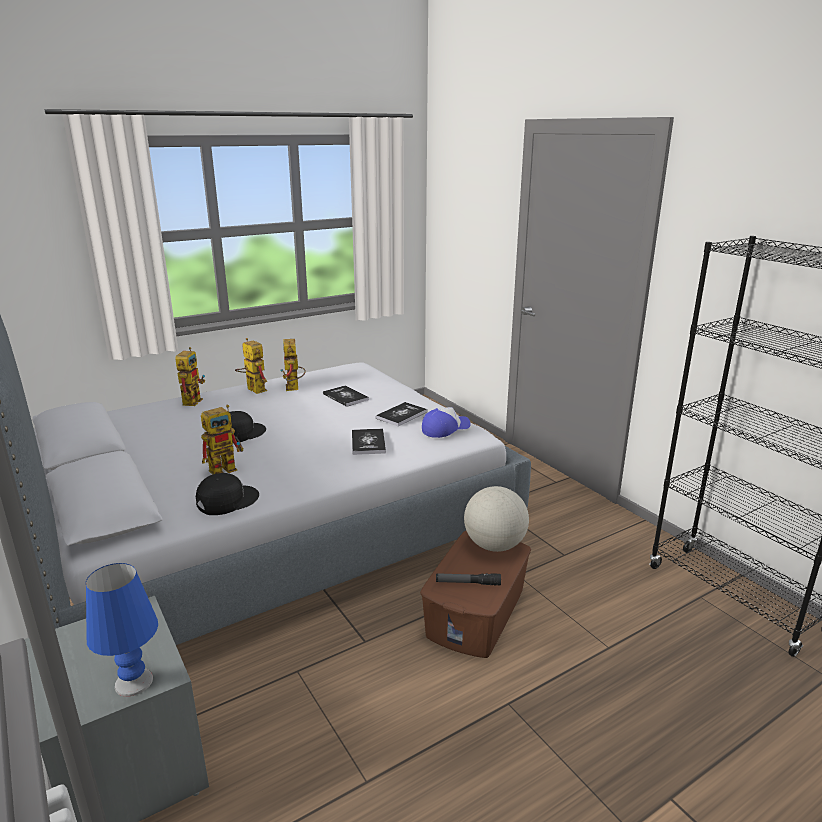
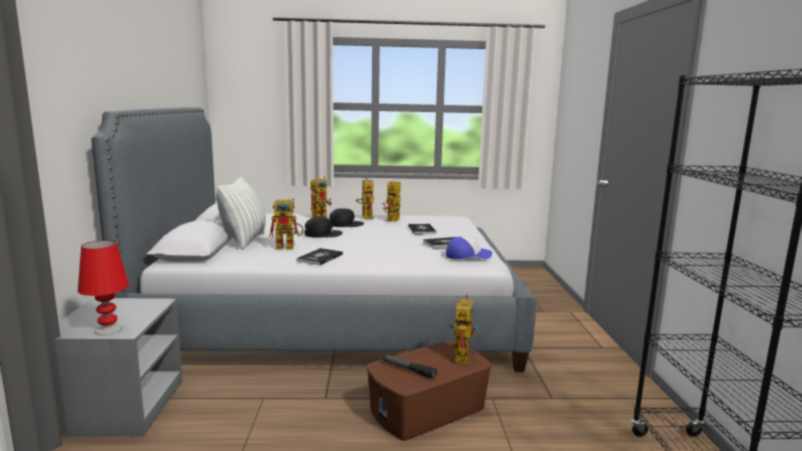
camera: 30 degrees right, 10 degrees down
blue table lamp [86,563,158,697] -> red table lamp [78,240,129,335]
black cap [196,473,259,515] -> black cap moved to [329,208,364,227]
book [352,429,386,455] -> book moved to [296,248,343,265]
globe [464,486,529,552] -> toy robot [449,294,478,364]
none -> pillow [216,177,266,250]

